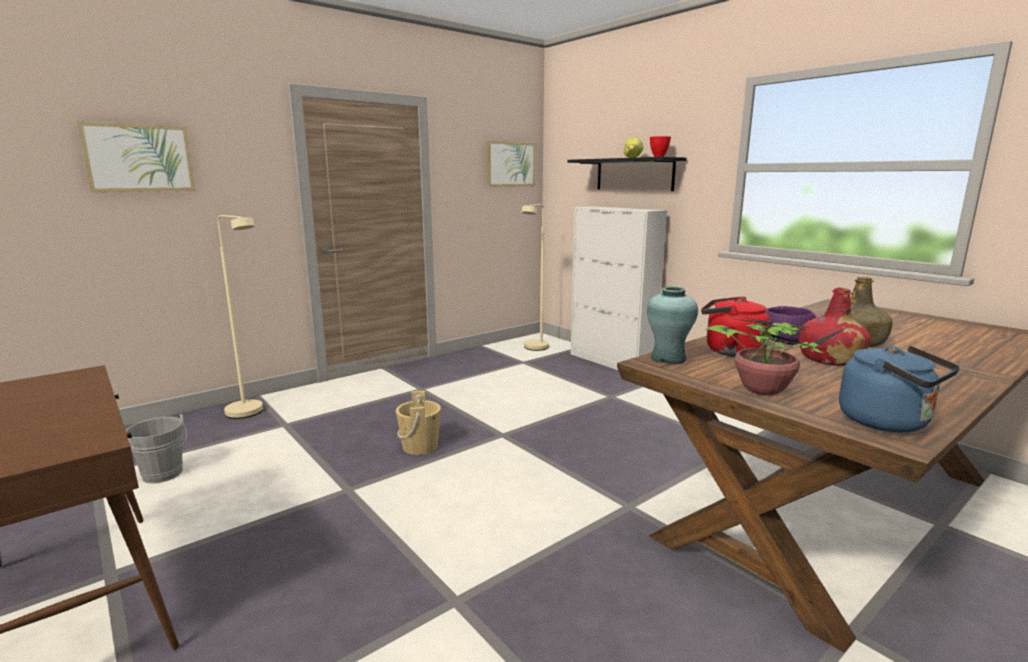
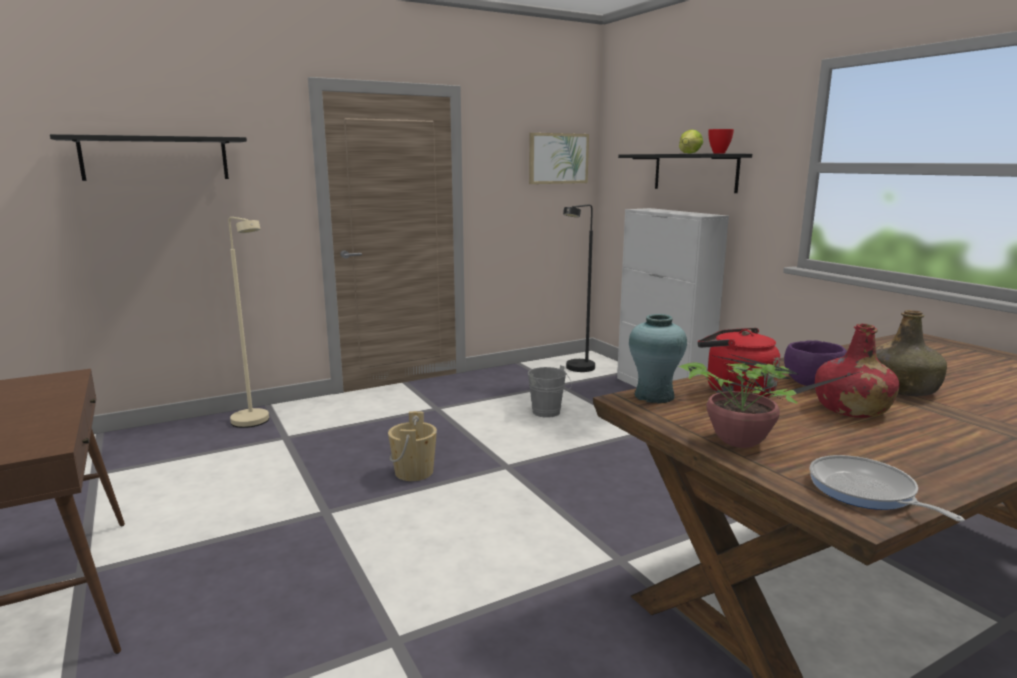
camera: 10 degrees right, 0 degrees up
picture [77,121,196,192] -> black shelf [50,134,247,181]
grey bucket [126,414,187,484] -> grey bucket moved to [528,365,572,418]
beige floor lamp [522,204,549,351] -> black floor lamp [563,205,595,372]
blue kettle [839,346,960,432] -> frying pan [809,455,965,522]

